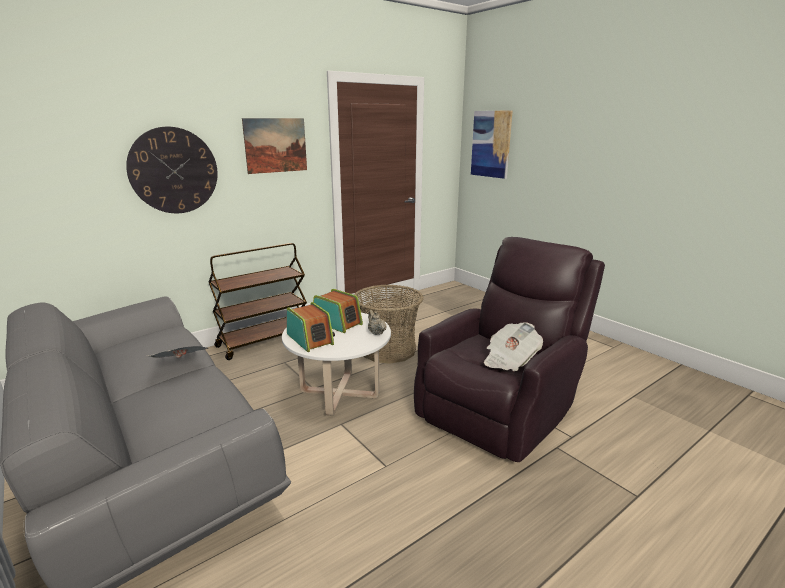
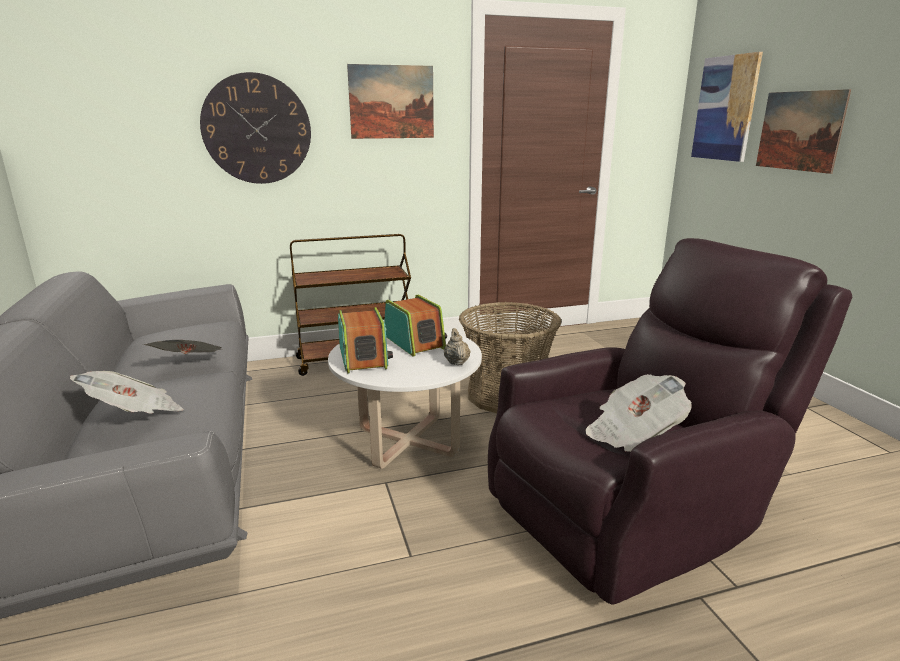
camera: 20 degrees right, 0 degrees up
none -> newspaper [70,371,184,414]
none -> picture [756,89,851,174]

